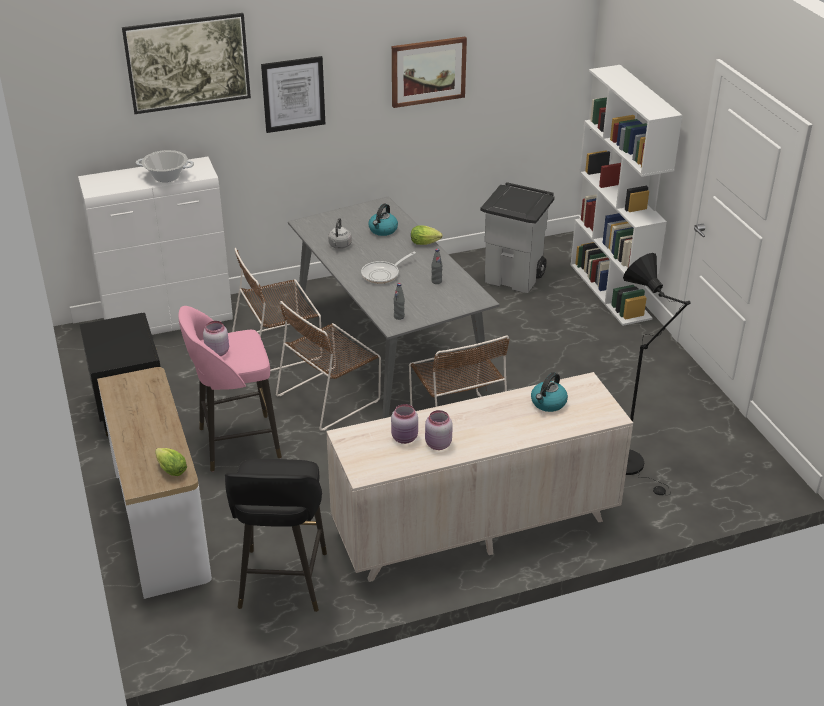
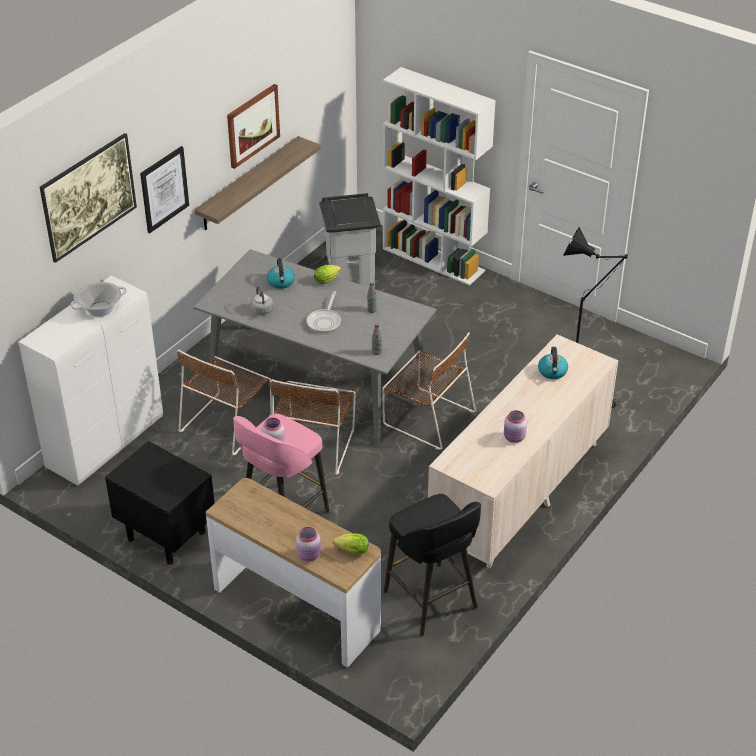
camera: 35 degrees left, 5 degrees up
pink jar [391,404,418,444] -> pink jar moved to [296,527,321,562]
none -> shelf [195,136,321,230]

